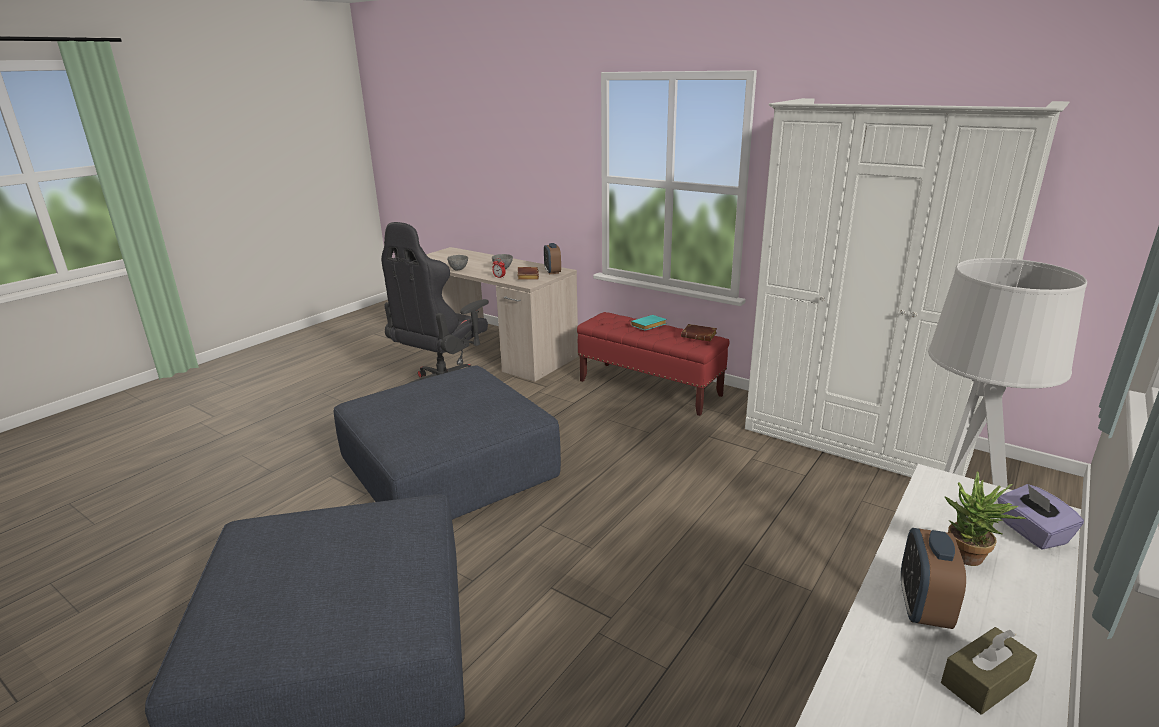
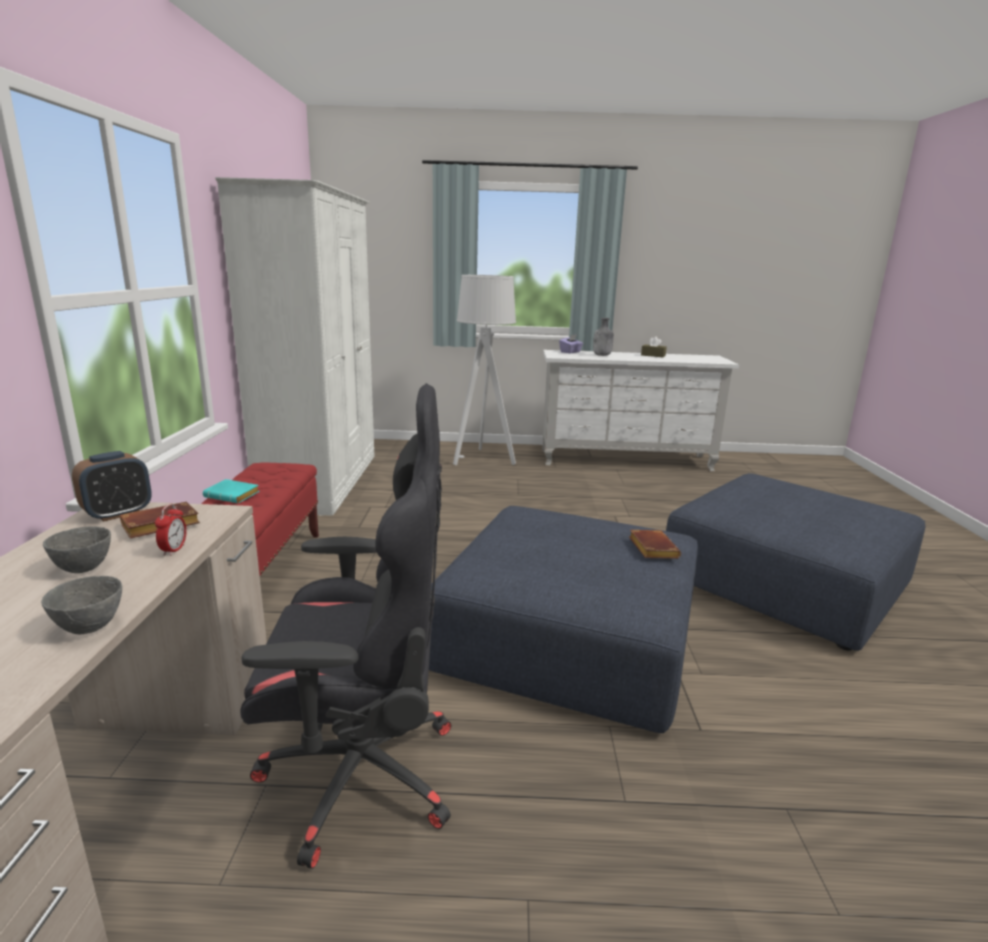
camera: 125 degrees left, 5 degrees down
brown book [681,324,717,341] -> brown book moved to [629,530,681,559]
alarm clock [901,528,966,629] -> none
potted plant [944,471,1026,566] -> grey bottle [593,318,614,356]

